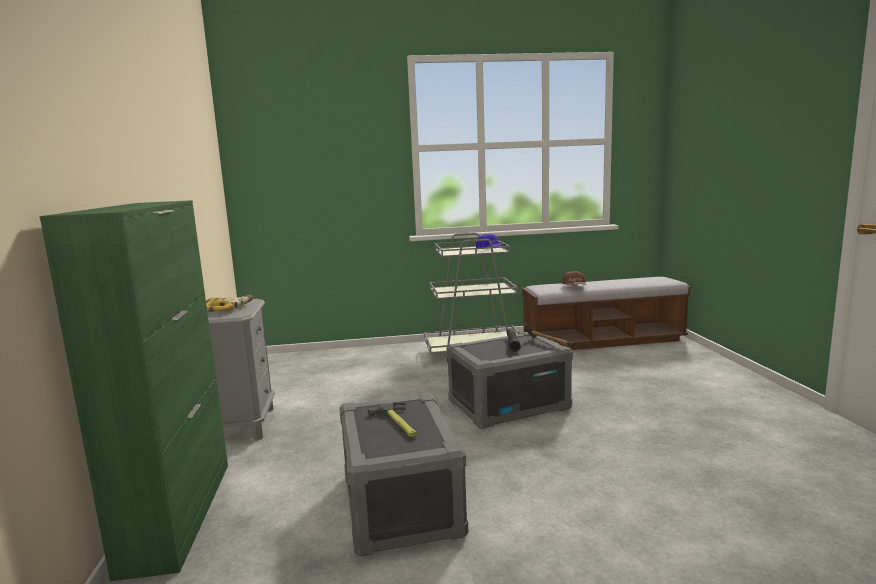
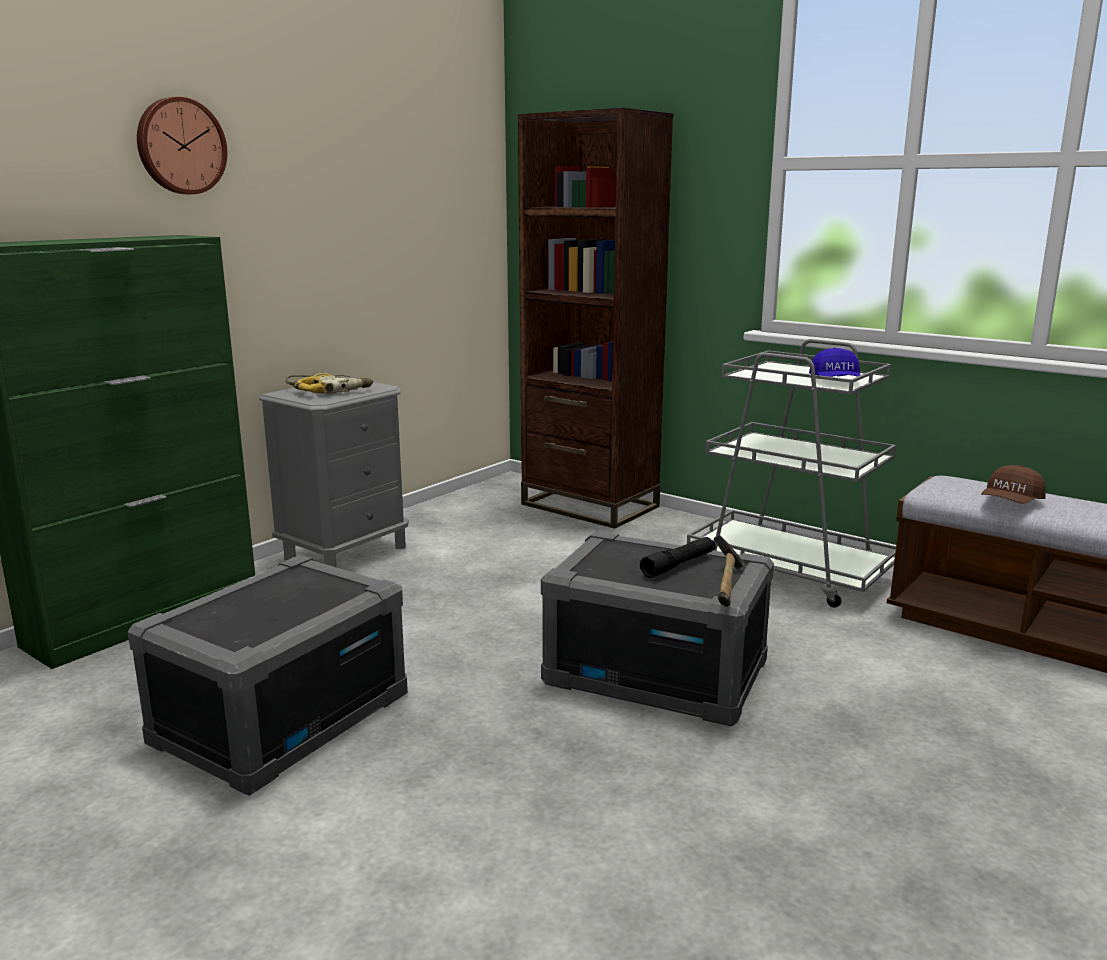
camera: 45 degrees right, 5 degrees up
hammer [368,402,418,437] -> none
none -> wall clock [137,96,227,194]
none -> brown bookcase [518,108,673,529]

